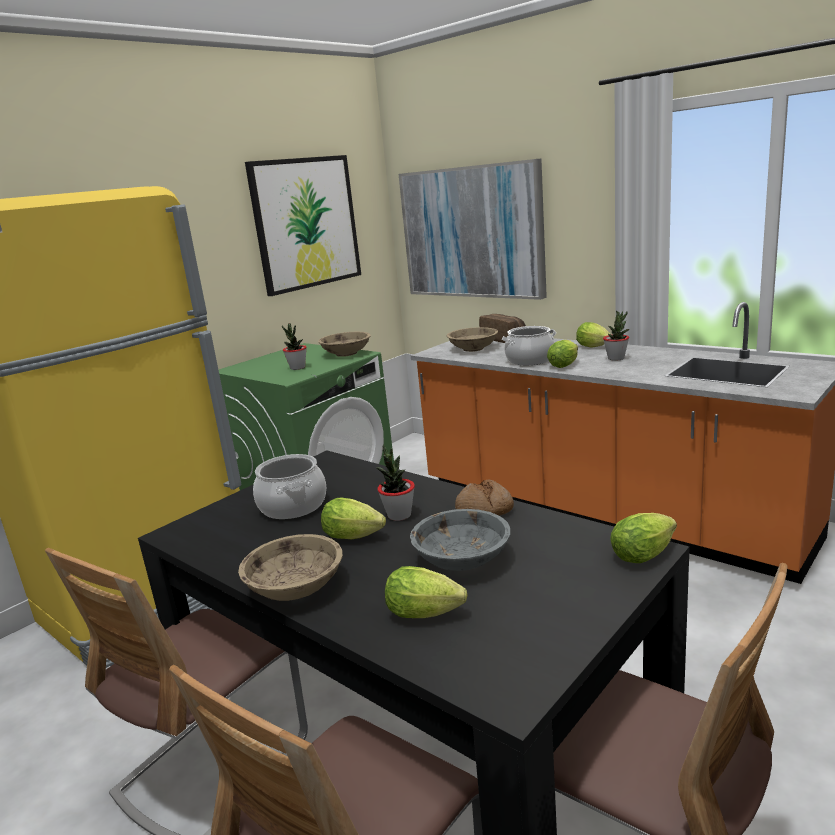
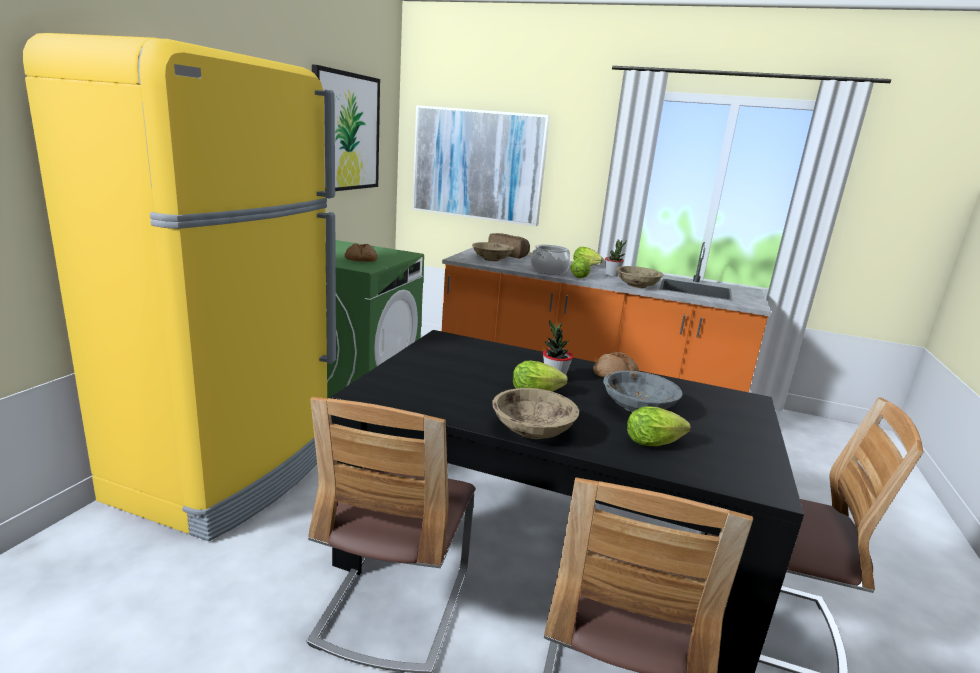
camera: 25 degrees left, 0 degrees up
cooking pot [253,454,326,519] -> none
potted plant [282,323,307,370] -> bread [345,243,377,262]
beige bowl [318,332,371,357] -> beige bowl moved to [616,266,664,288]
lettuce [610,513,677,563] -> none

